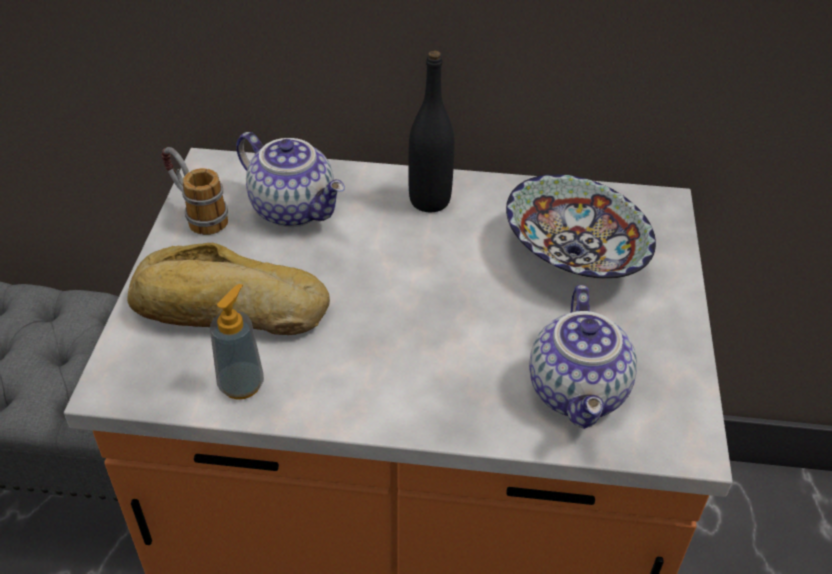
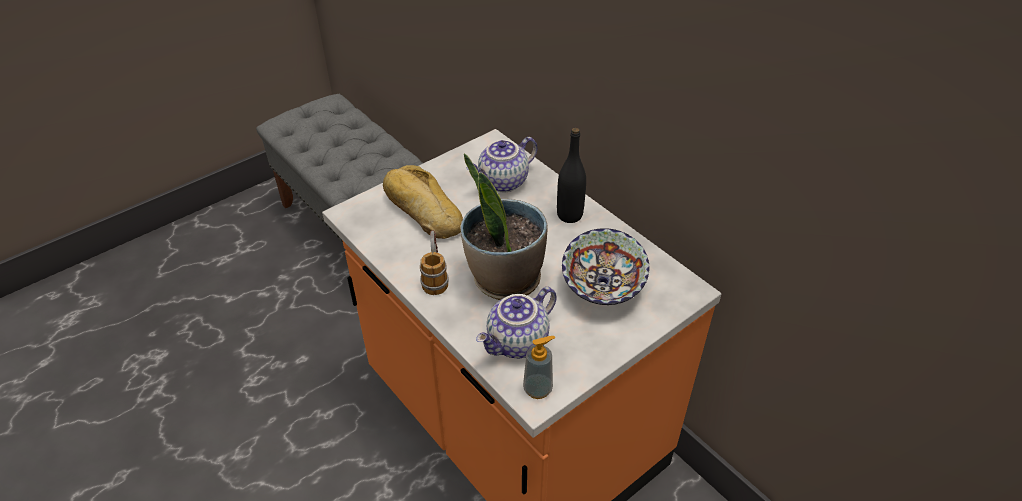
camera: 45 degrees right, 0 degrees up
mug [161,147,228,235] -> mug moved to [420,230,448,295]
soap dispenser [210,284,264,400] -> soap dispenser moved to [523,336,555,399]
teapot [236,132,345,227] -> teapot turned 60 degrees clockwise [467,137,537,192]
none -> potted plant [461,153,548,300]

